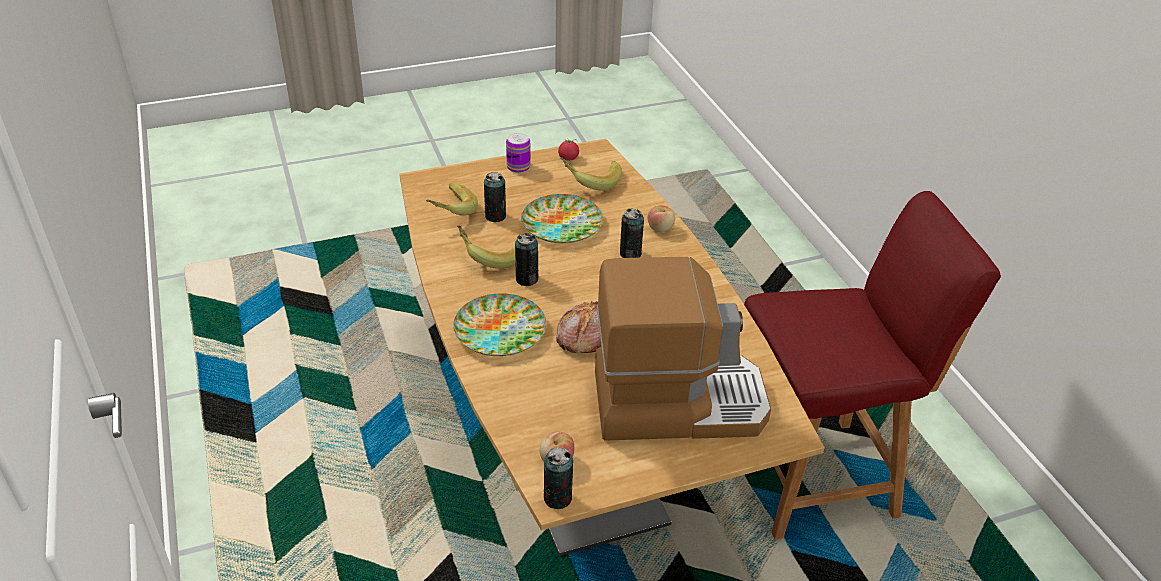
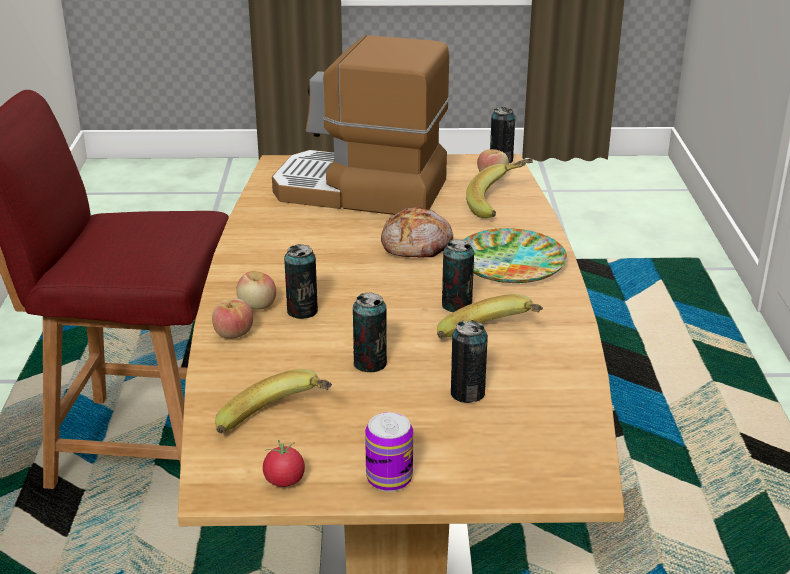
camera: 160 degrees left, 10 degrees down
banana [426,183,478,216] -> banana moved to [466,159,533,218]
plate [521,194,603,243] -> can [353,292,387,372]
none -> apple [236,271,276,310]

